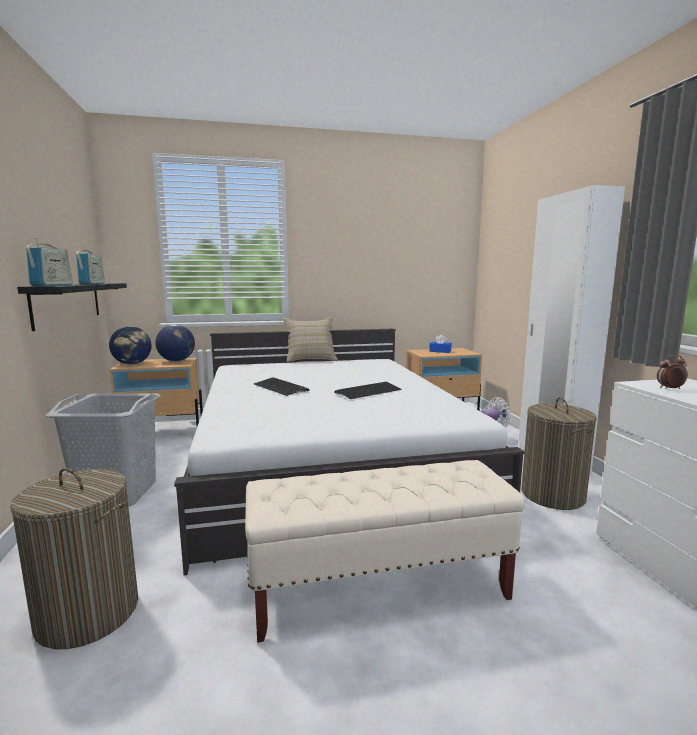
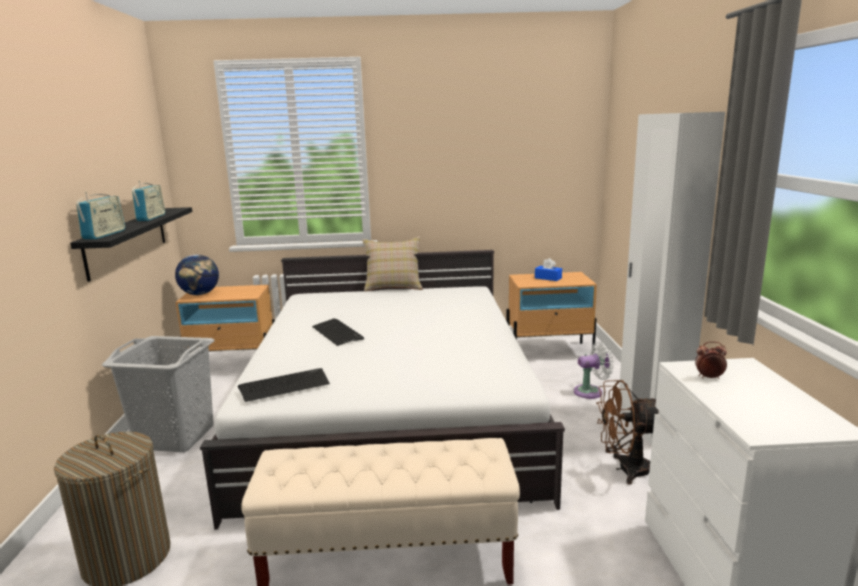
camera: 10 degrees right, 5 degrees up
globe [155,324,195,361] -> none
keyboard [334,382,401,399] -> keyboard moved to [238,368,330,402]
laundry basket [521,397,597,510] -> brown fan [596,380,659,485]

